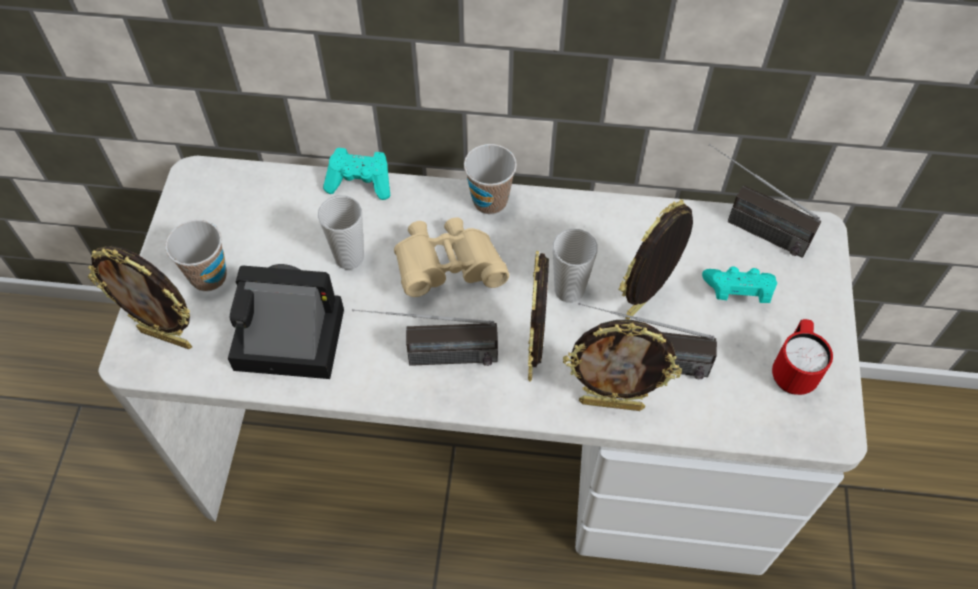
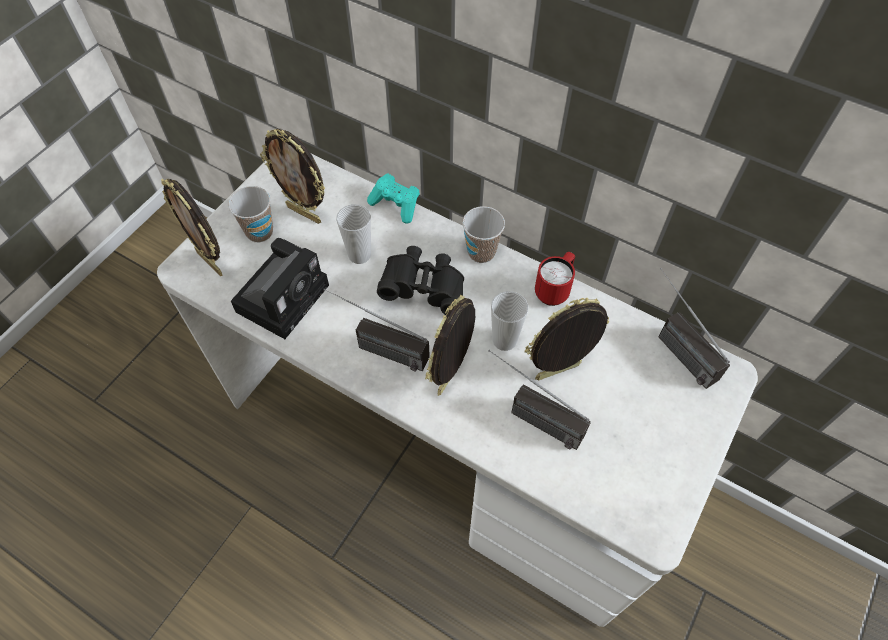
camera: 25 degrees right, 0 degrees up
camera [228,264,344,379] -> camera turned 90 degrees clockwise [231,238,329,339]
beige binoculars [394,217,509,297] -> black binoculars [377,246,464,315]
picture frame [563,320,682,411] -> picture frame moved to [260,129,325,224]
turquoise game controller [702,267,777,303] -> none
red mug [772,319,833,395] -> red mug moved to [535,252,575,306]

